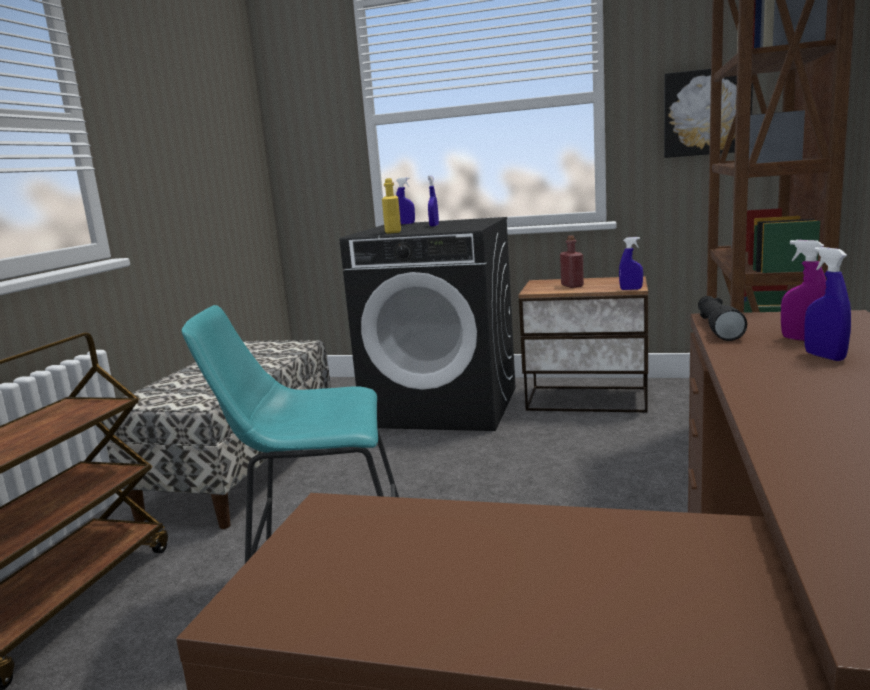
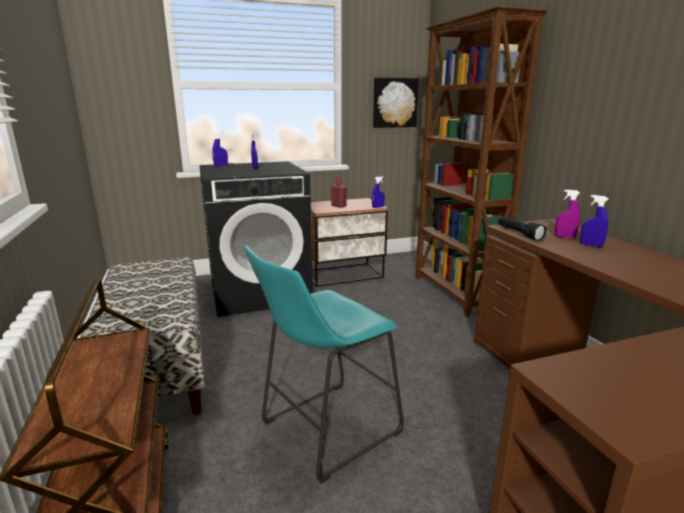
camera: 35 degrees left, 5 degrees up
yellow bottle [382,178,401,234] -> none

